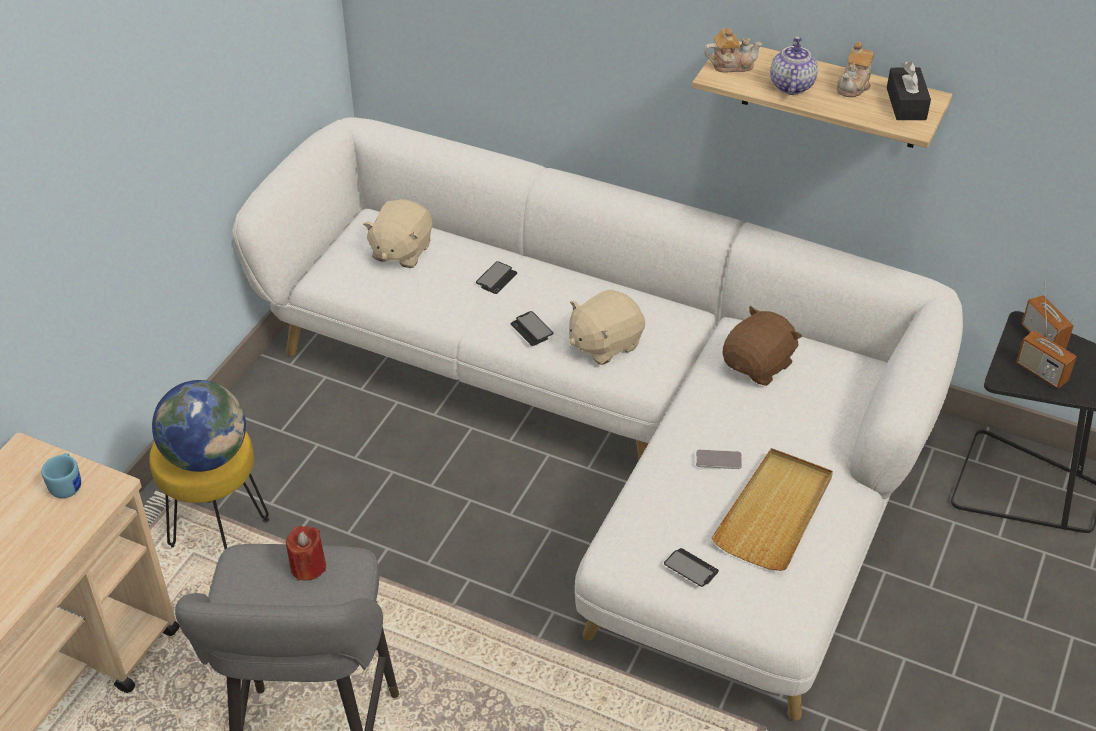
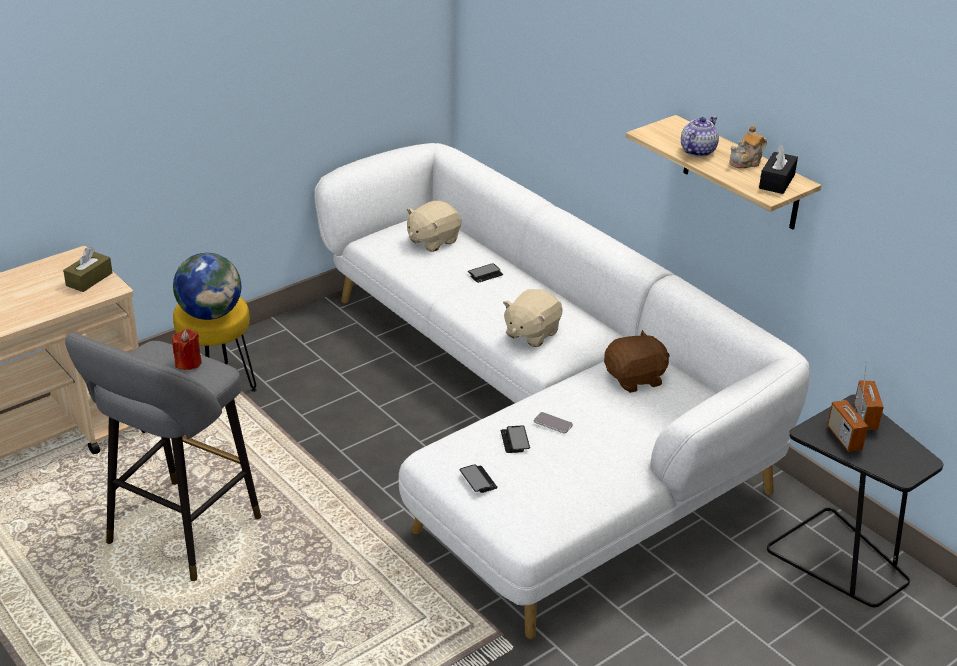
camera: 25 degrees right, 10 degrees down
blue mug [41,453,81,498] -> brown tissue box [63,247,113,292]
phone [510,311,553,346] -> phone moved to [501,425,530,453]
beige plush toy [569,289,645,365] -> beige plush toy turned 45 degrees counterclockwise [503,289,563,347]
teapot [704,28,763,73] -> none
beige tray [711,448,833,571] -> none

